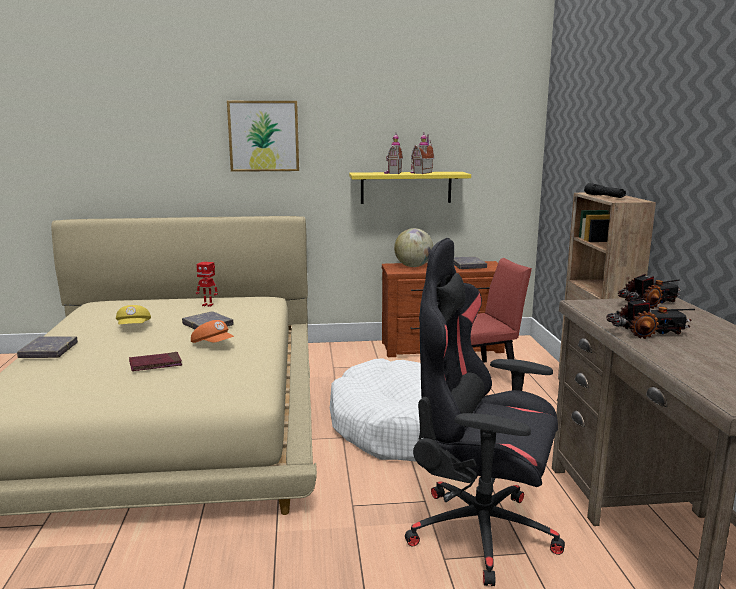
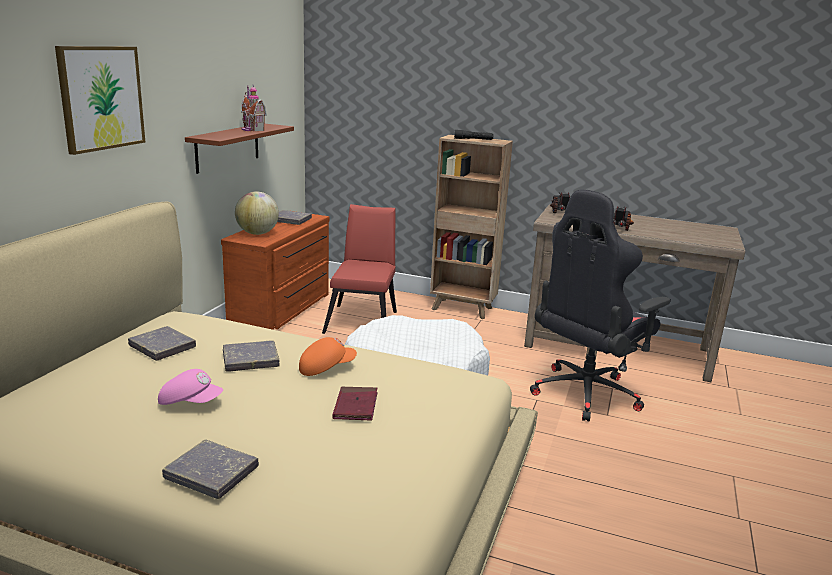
camera: 65 degrees left, 5 degrees up
yellow cap [116,305,151,325] -> pink cap [158,369,223,405]
toy robot [196,262,218,307] -> grey book [128,326,196,361]
yellow shelf [349,172,471,204] -> brown shelf [185,123,294,174]
toy house [384,135,403,174] -> none

